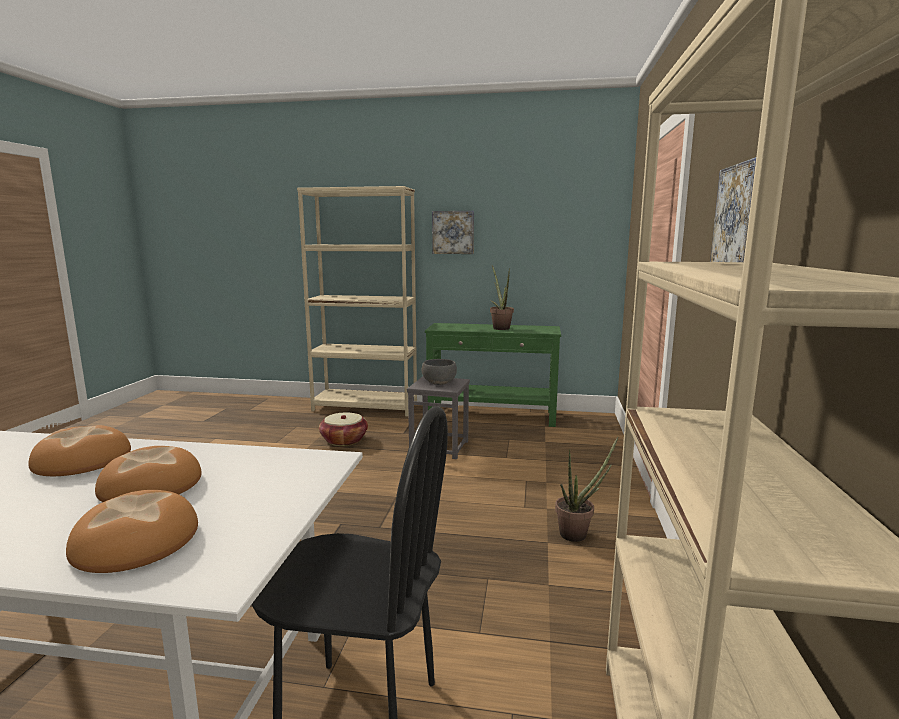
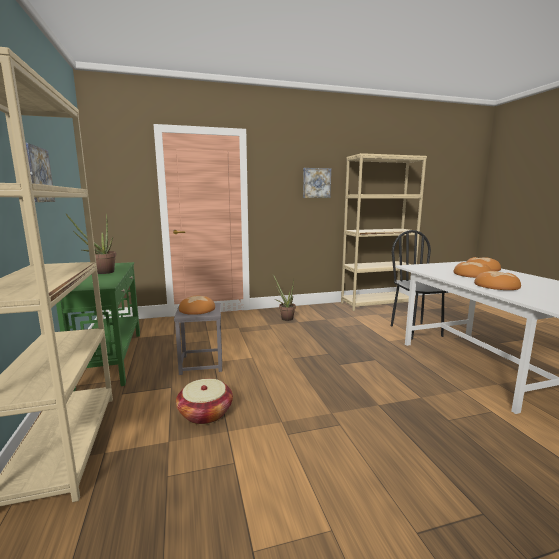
camera: 115 degrees left, 0 degrees up
grey bowl [422,359,457,385] -> bread [179,295,215,315]

